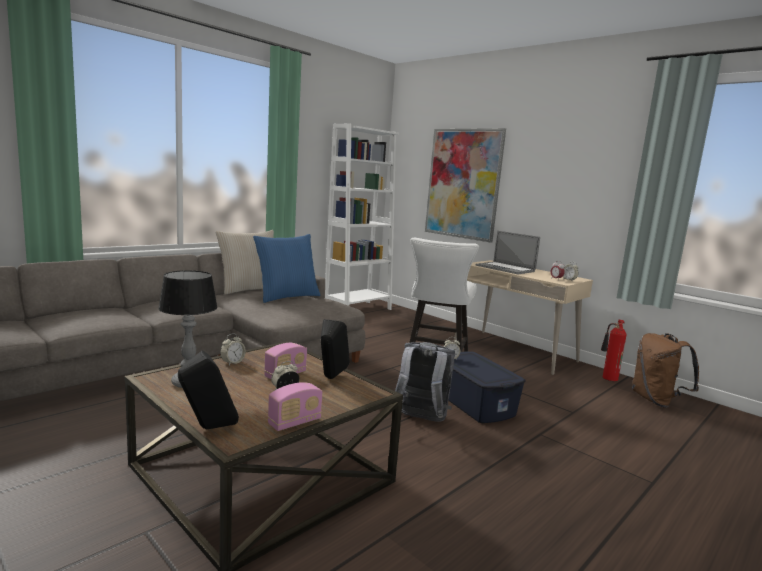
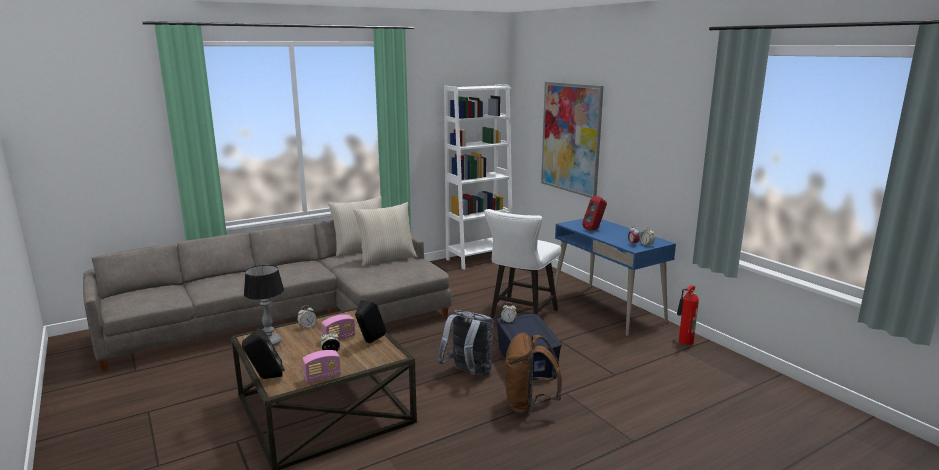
camera: 15 degrees right, 5 degrees up
blue pillow [253,234,321,303] -> beige pillow [354,202,417,266]
beige desk [454,260,593,375] -> blue desk [554,219,676,336]
laptop [476,231,540,274] -> red speaker [582,196,607,230]
brown backpack [632,333,699,408] -> brown backpack moved to [505,333,562,416]

